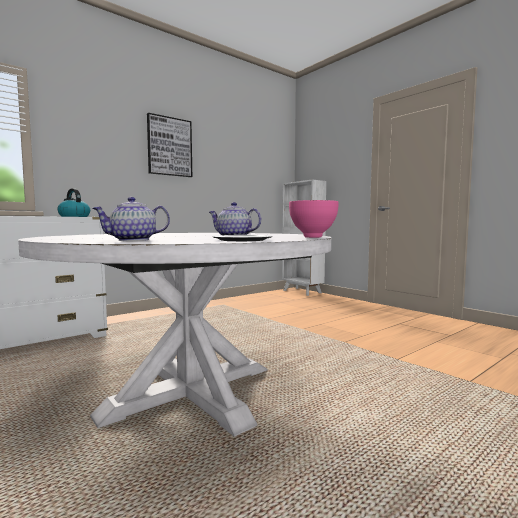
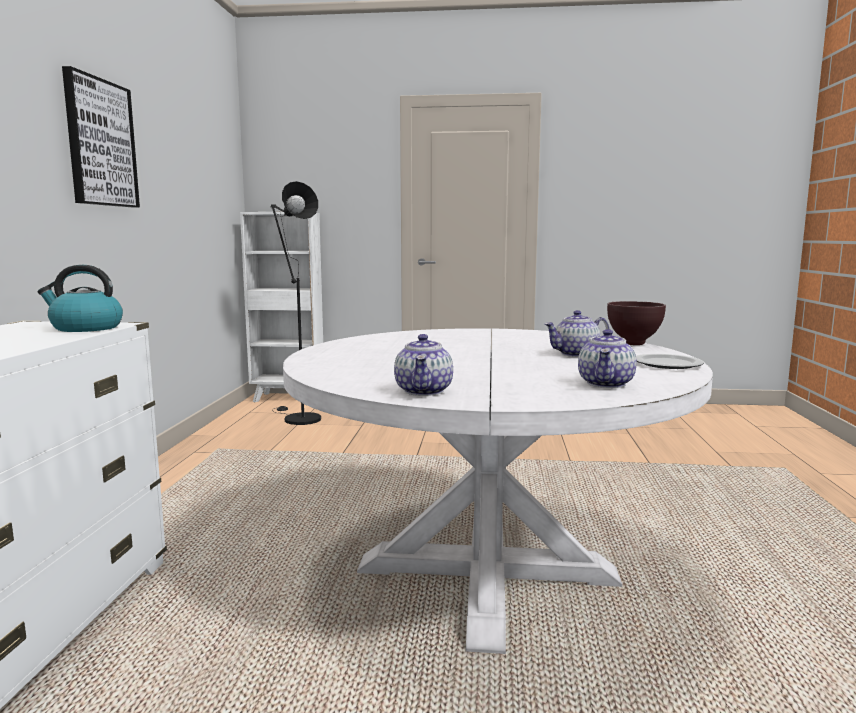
camera: 45 degrees left, 5 degrees up
pink bowl [289,200,339,238] -> brown bowl [607,301,666,345]
none -> black floor lamp [270,181,321,425]
none -> teapot [394,334,453,396]

